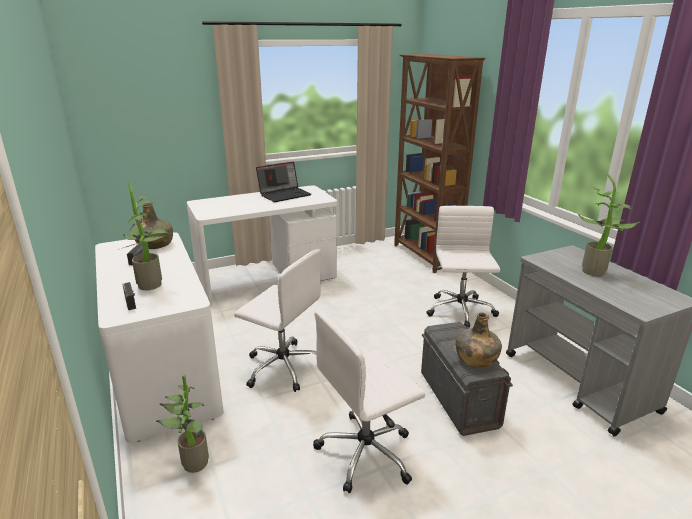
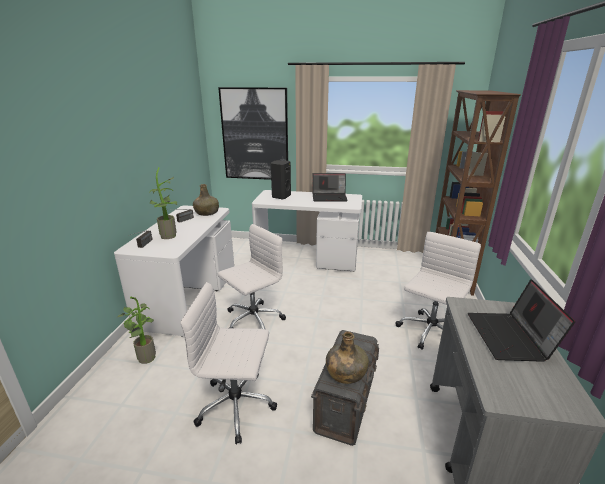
camera: 35 degrees right, 0 degrees up
white office chair [234,249,321,392] -> white office chair turned 105 degrees counterclockwise [217,224,286,329]
potted plant [578,174,640,276] -> laptop [468,279,575,362]
none -> picture [218,87,288,180]
none -> black speaker [271,160,291,200]

